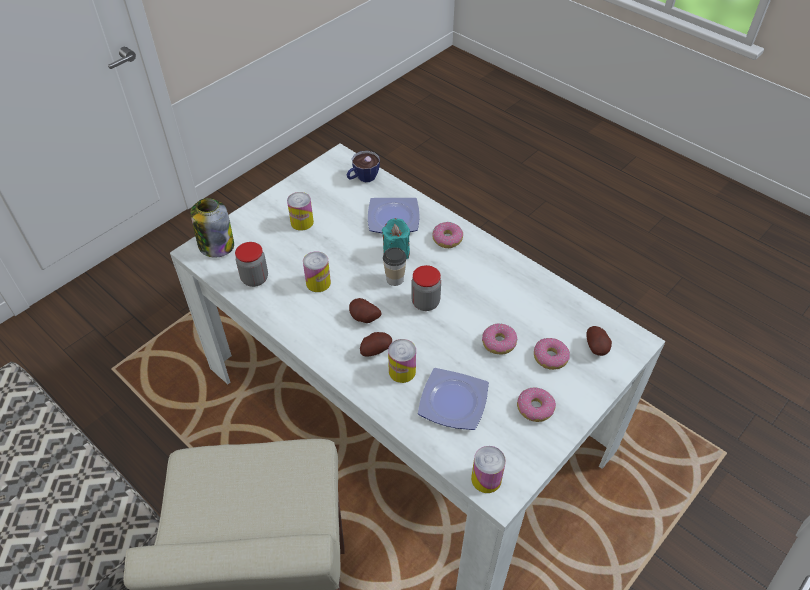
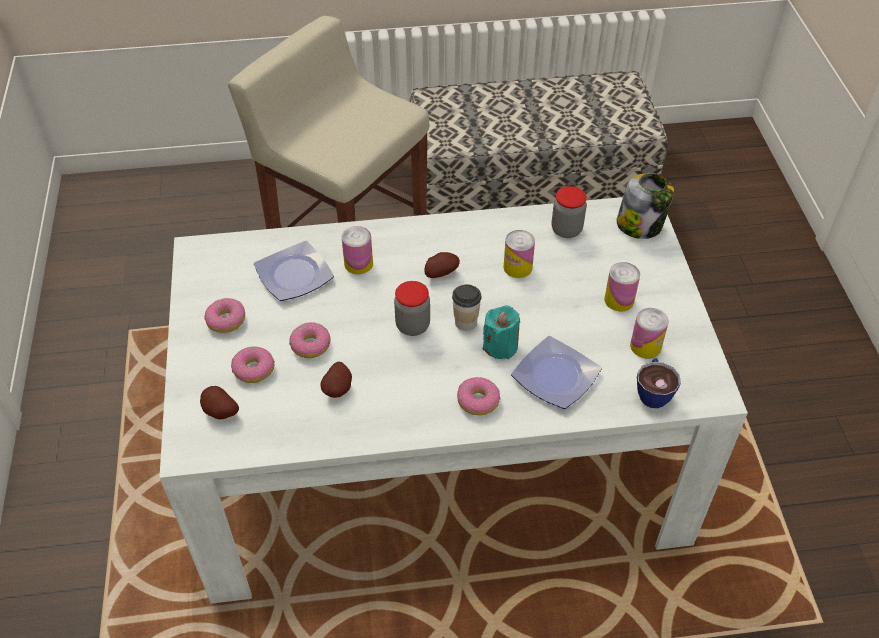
camera: 130 degrees right, 0 degrees up
potato [360,332,392,356] -> potato moved to [321,362,352,398]
can [471,446,506,493] -> can moved to [630,308,669,359]

